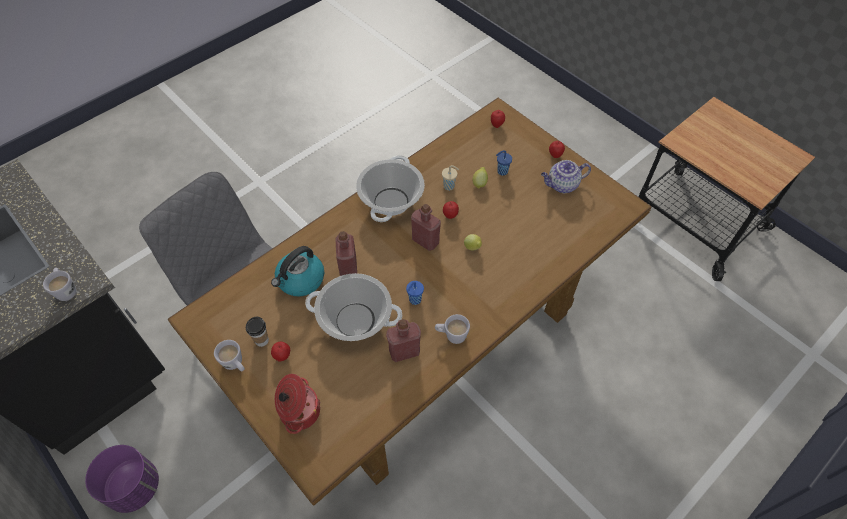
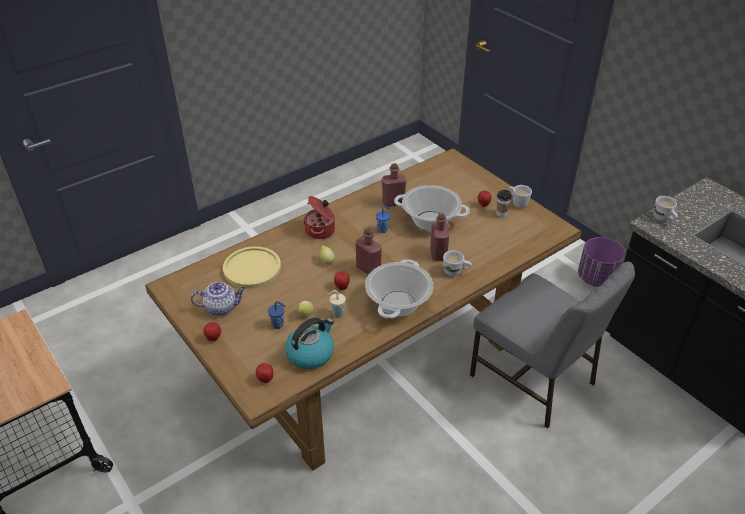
camera: 175 degrees left, 15 degrees down
kettle [271,246,324,296] -> kettle moved to [285,317,334,369]
cooking pot [275,374,321,434] -> cooking pot moved to [303,196,335,239]
white mug [435,314,470,344] -> white mug moved to [443,250,472,276]
none -> yellow plate [223,246,281,289]

